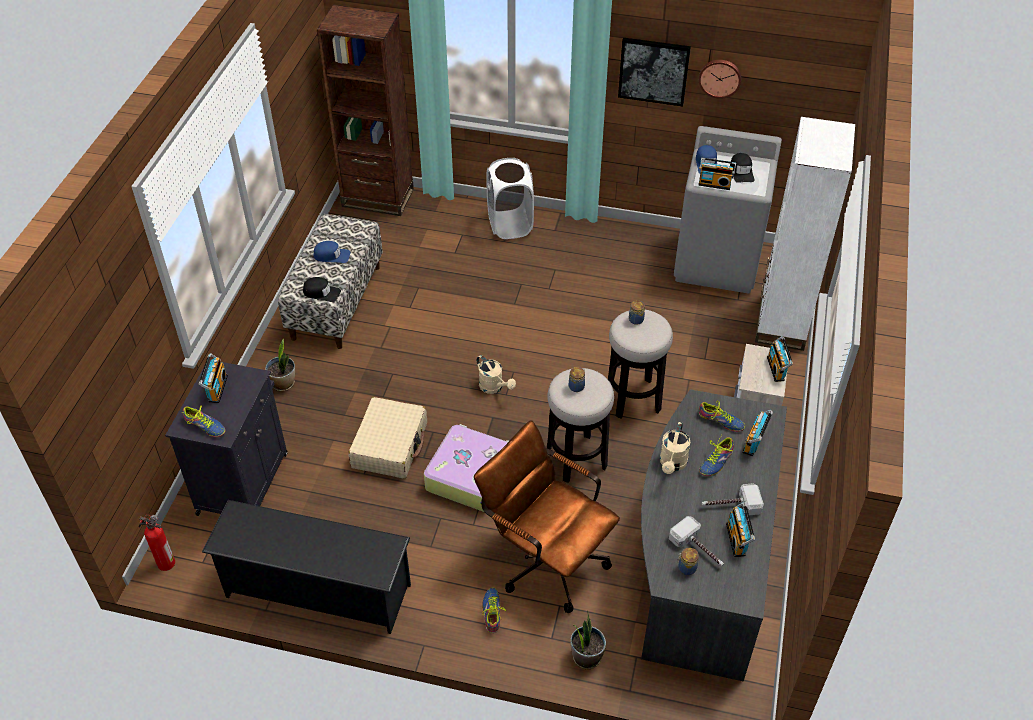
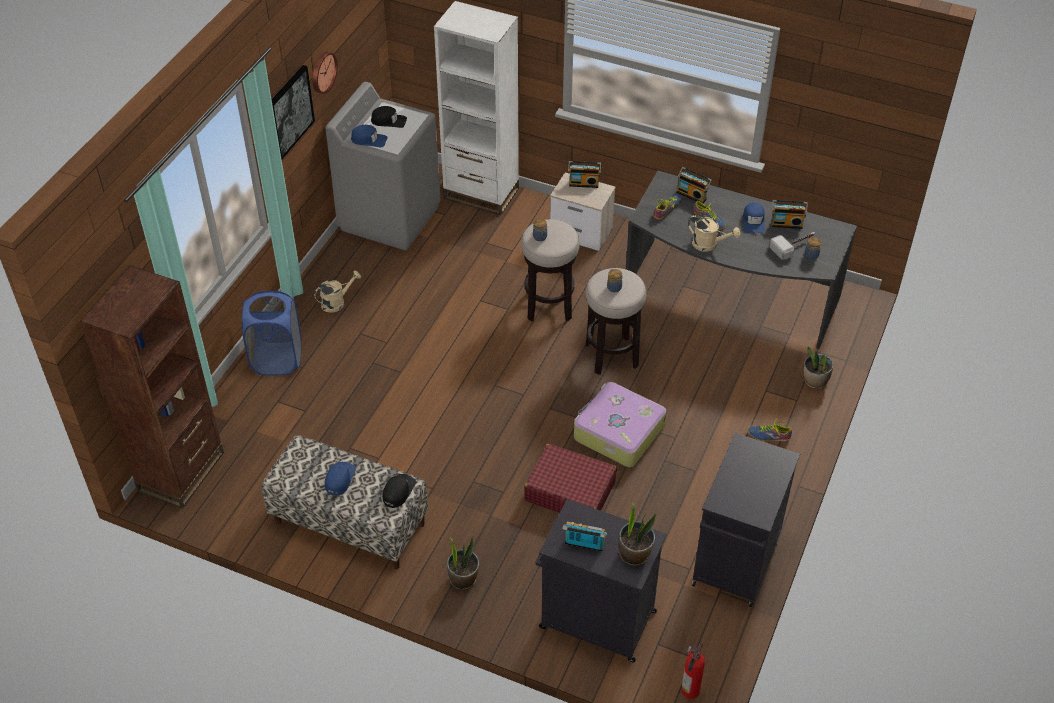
camera: 80 degrees left, 0 degrees up
shoe [181,405,226,437] -> potted plant [619,502,656,566]
black shoe rack [202,500,411,634] -> black cabinet [692,433,800,607]
beige suitcase [348,397,427,479] -> red suitcase [524,444,617,513]
brown office chair [474,420,620,613] -> none
beige watering can [476,355,516,394] -> beige watering can moved to [314,271,361,313]
white laundry basket [486,158,534,239] -> blue laundry basket [242,291,302,375]
radio [698,158,736,190] -> none
hammer [702,483,764,515] -> blue cap [743,202,765,233]

